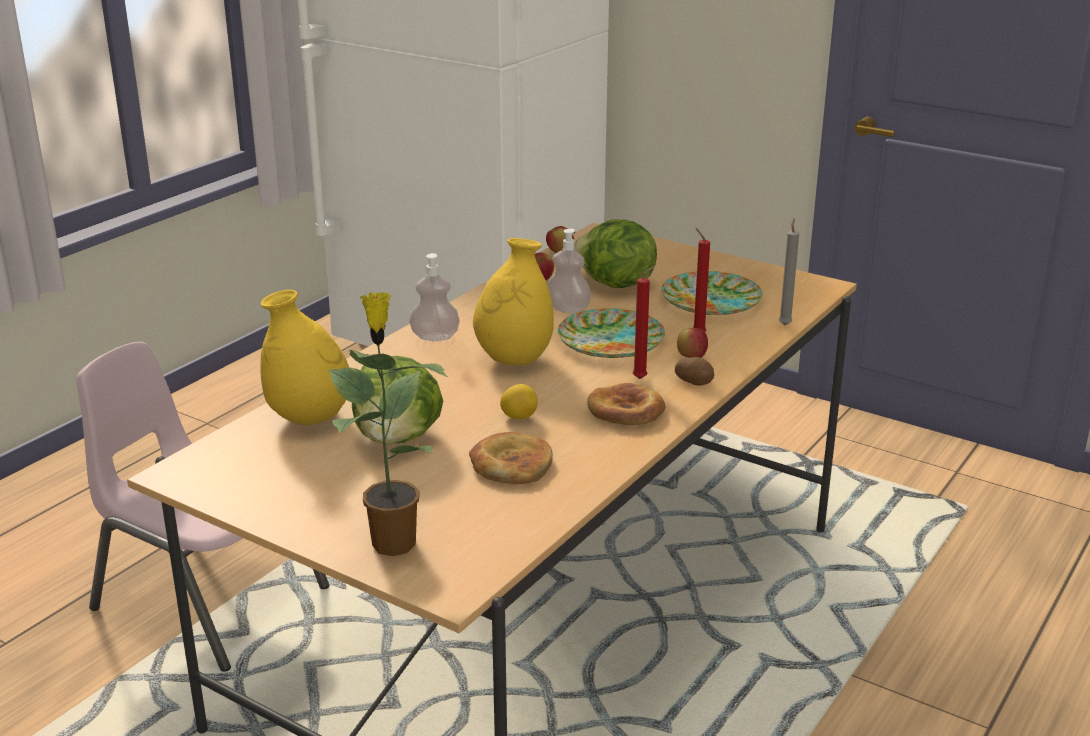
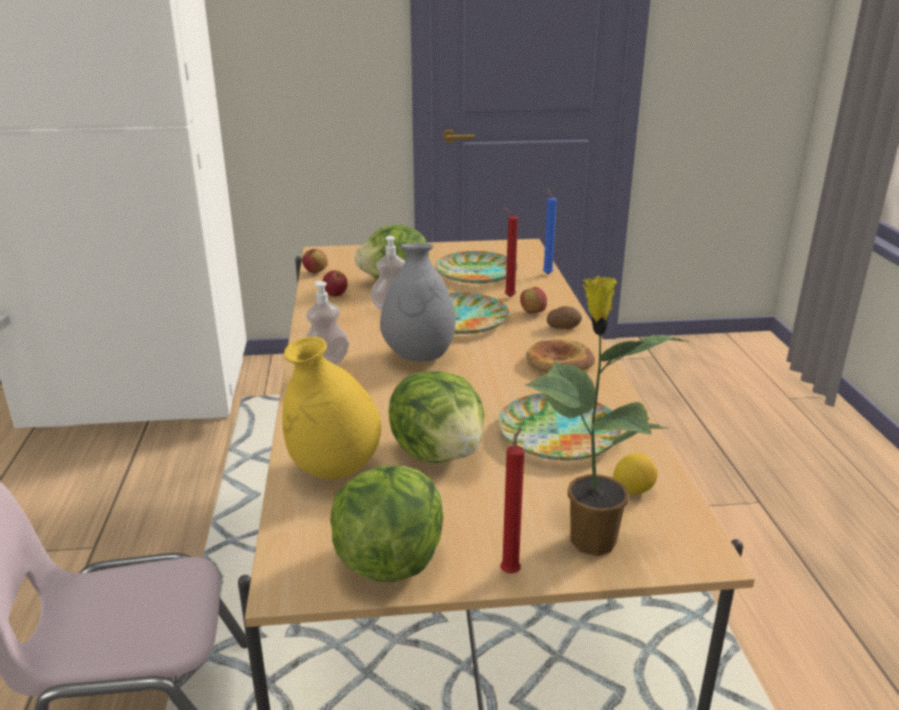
camera: 40 degrees left, 0 degrees up
bread [469,432,553,484] -> plate [498,393,622,461]
yellow vase [473,238,554,365] -> grey vase [380,243,455,361]
lemon [500,384,538,419] -> lemon moved to [613,453,658,495]
red candle [633,266,655,379] -> red candle moved to [500,426,525,573]
grey candle [779,218,799,325] -> blue candle [543,188,557,274]
none -> lettuce [330,466,444,583]

